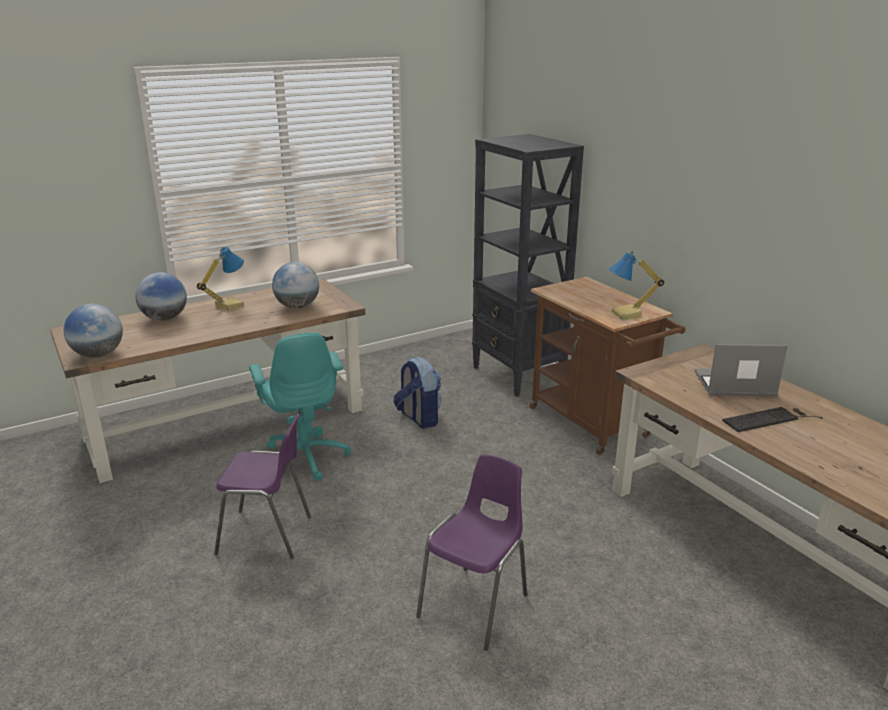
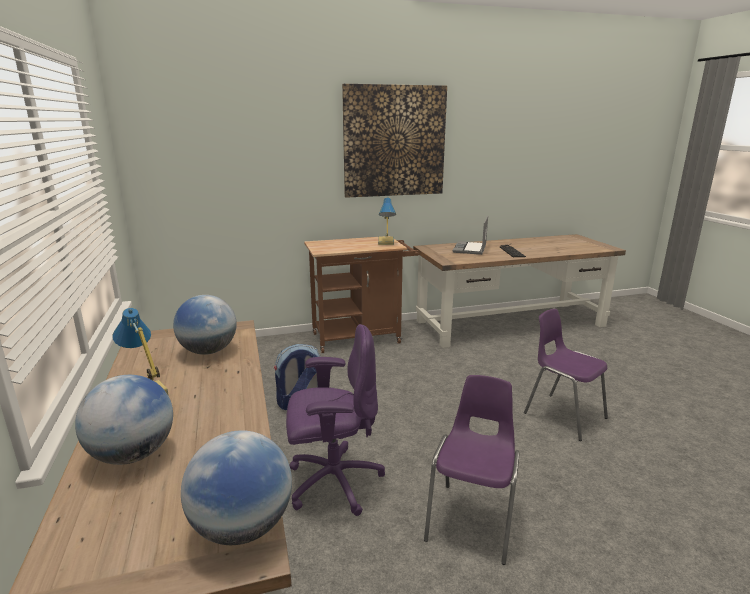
camera: 75 degrees left, 5 degrees down
turquoise office chair [249,332,350,481] -> purple office chair [286,324,385,516]
black bookcase [472,134,584,397] -> none
none -> picture [342,84,447,198]

